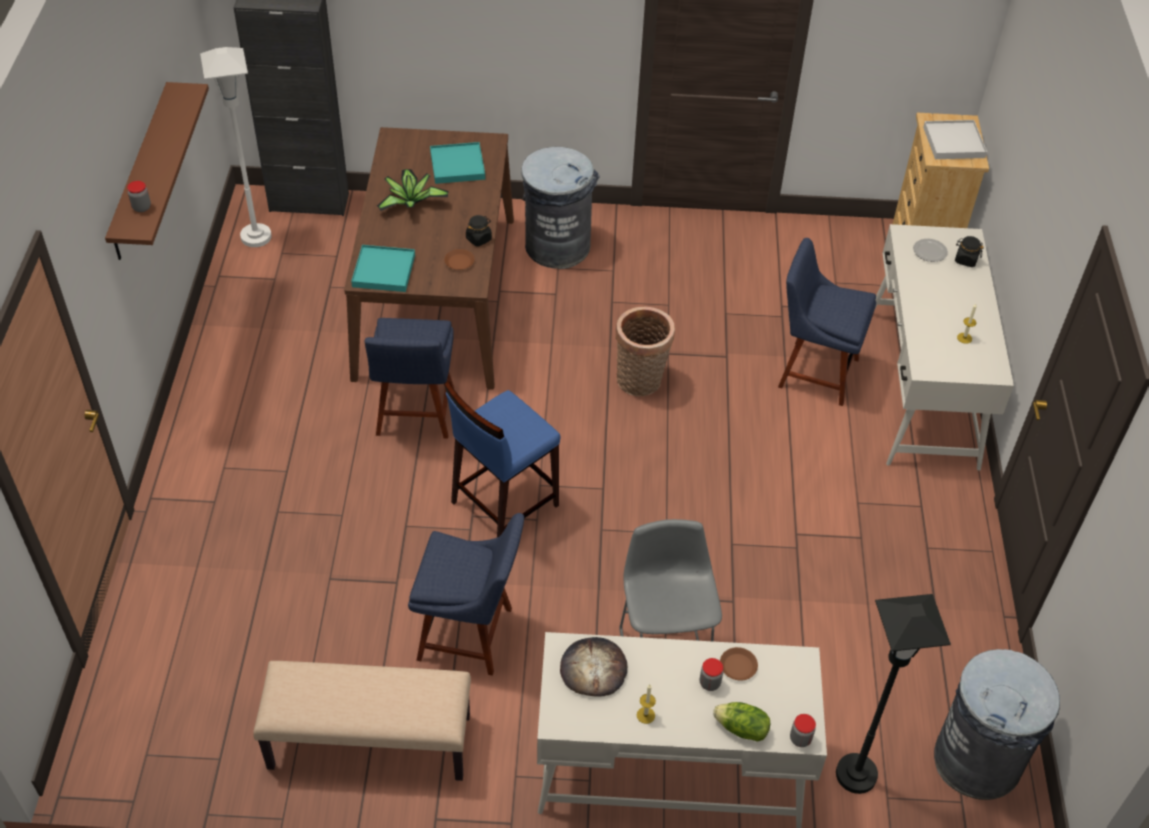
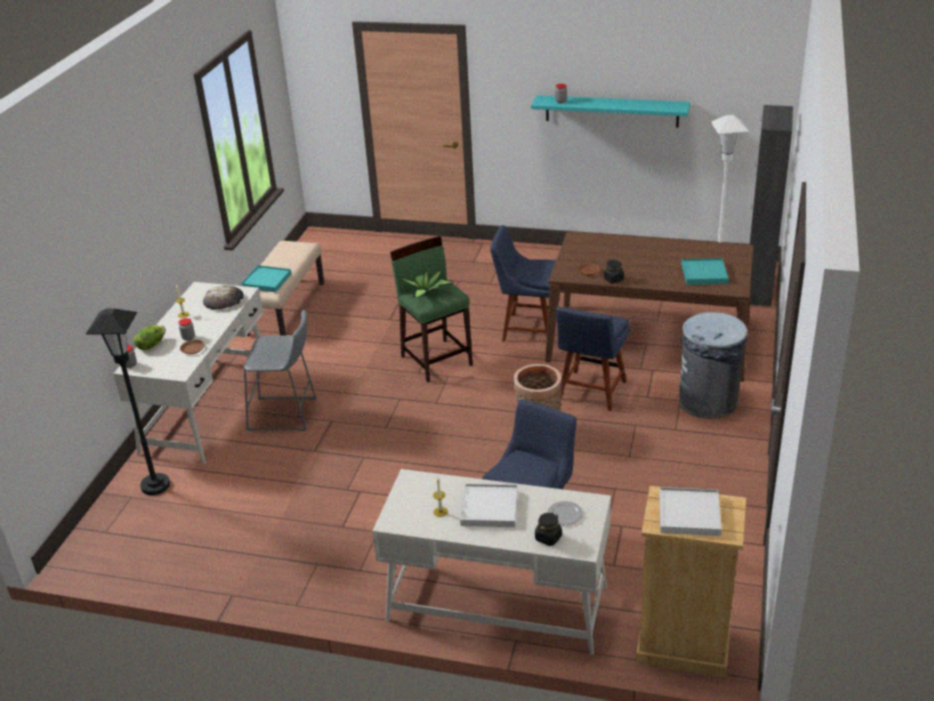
camera: 105 degrees right, 15 degrees down
brown shelf [105,82,209,260] -> turquoise shelf [531,95,690,128]
turquoise tray [351,245,415,292] -> turquoise tray moved to [241,265,292,292]
potted plant [377,169,449,211] -> potted plant moved to [400,270,453,298]
blue chair [408,513,524,676] -> blue chair moved to [556,307,630,411]
blue stool [444,381,561,537] -> green stool [390,236,473,383]
grey trash can [934,649,1060,800] -> none
none -> white tray [460,484,518,527]

